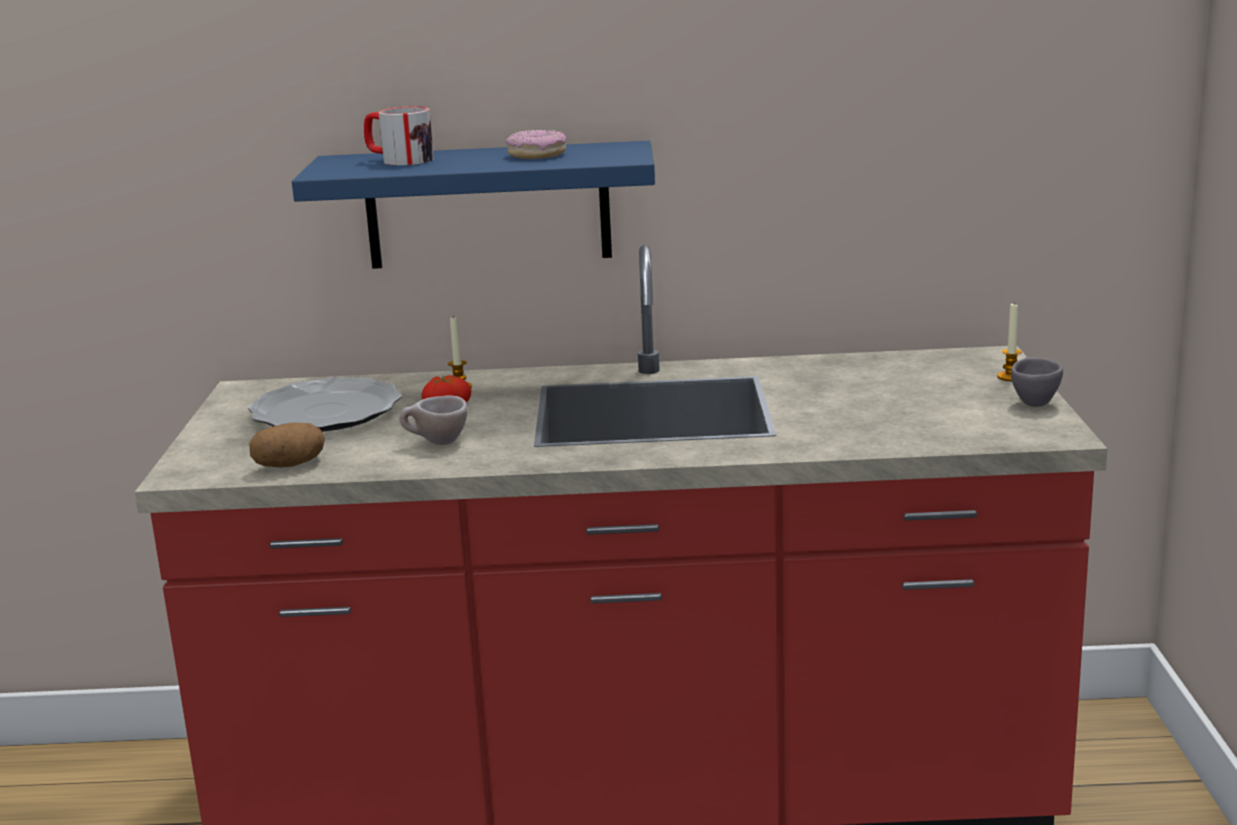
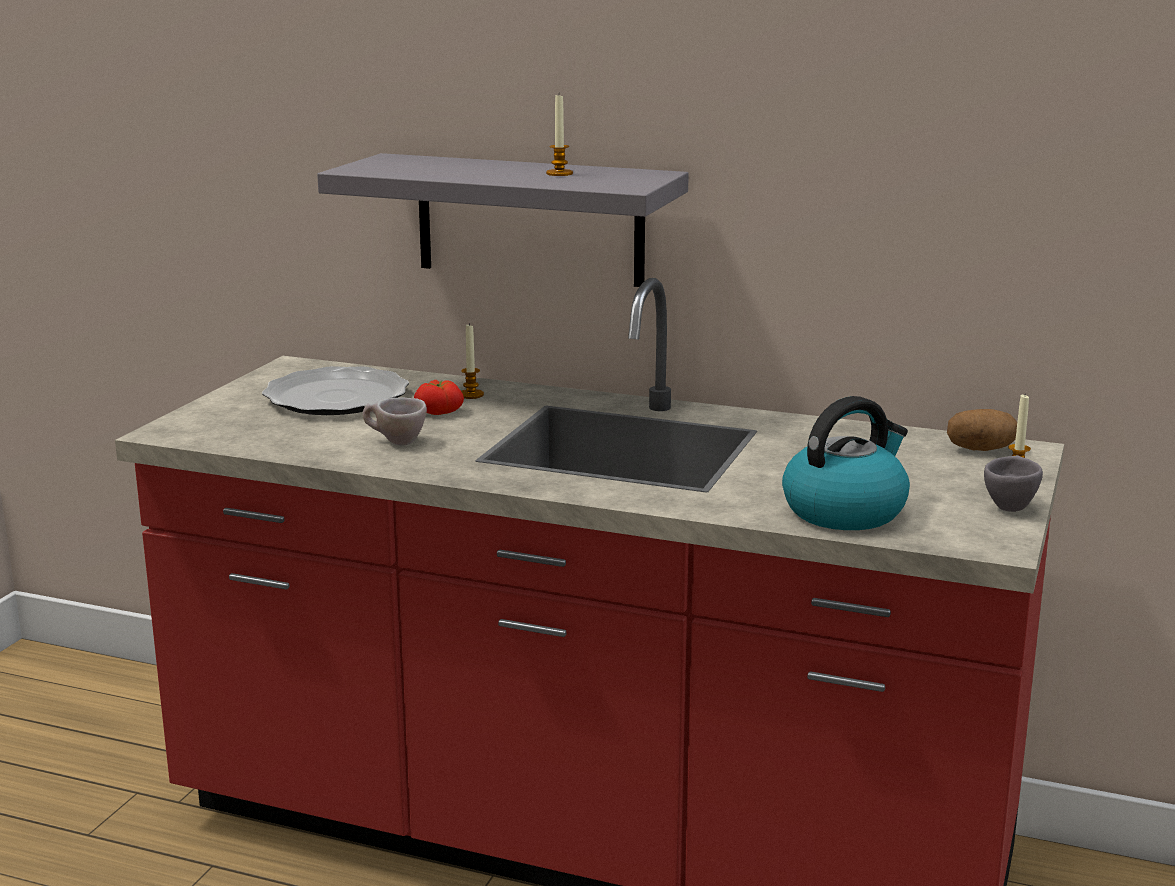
camera: 20 degrees right, 0 degrees up
potato [249,423,325,468] -> potato moved to [947,409,1017,451]
blue shelf [292,141,655,269] -> grey shelf [317,153,689,287]
mug [364,106,434,165] -> none
donut [506,130,567,159] -> candle [546,95,573,176]
none -> kettle [782,396,910,530]

